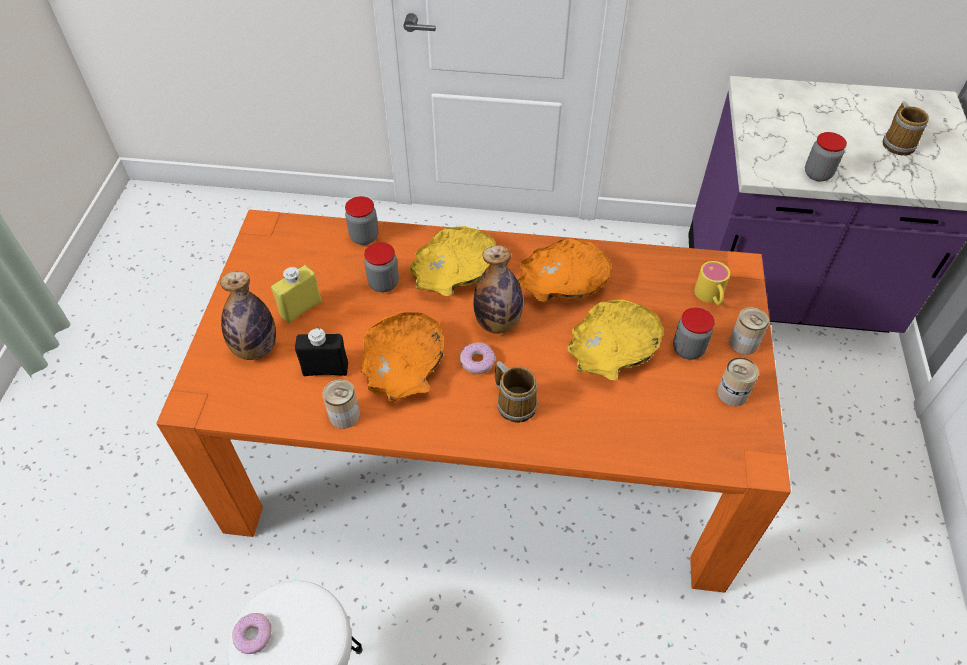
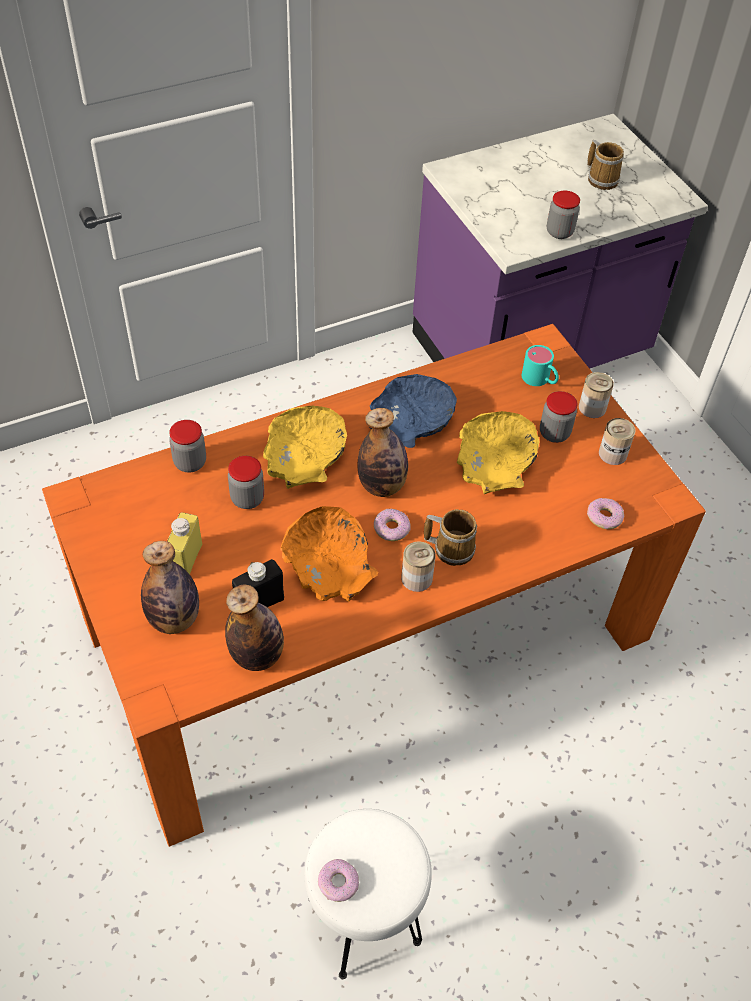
camera: 35 degrees left, 0 degrees up
can [323,379,360,429] -> can moved to [401,542,436,592]
orange bowl [518,238,611,302] -> blue bowl [368,374,457,448]
yellow mug [694,261,730,305] -> turquoise mug [522,345,559,386]
none -> bottle [225,584,284,671]
none -> donut [587,498,624,529]

